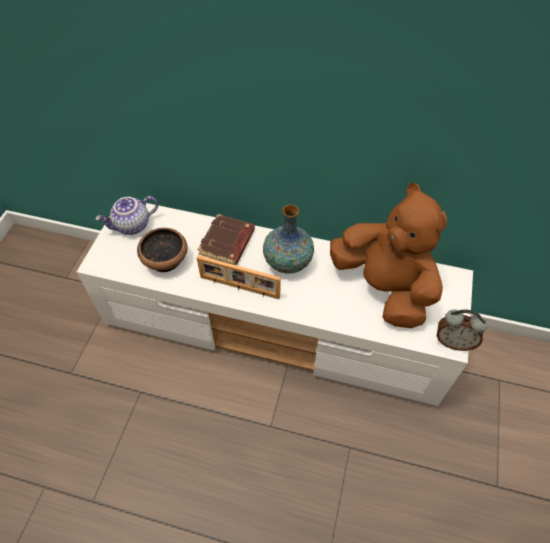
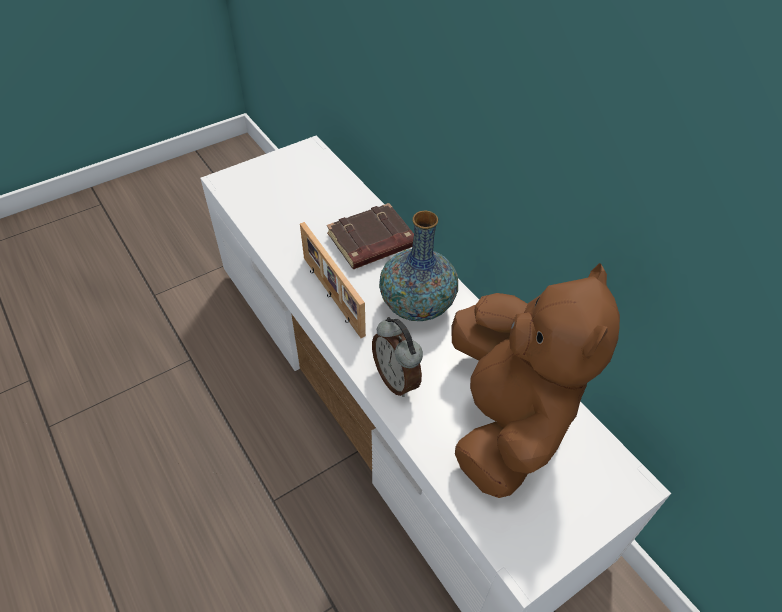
camera: 40 degrees right, 5 degrees down
teapot [95,196,158,235] -> none
bowl [137,228,188,273] -> none
alarm clock [437,309,487,351] -> alarm clock moved to [372,317,423,397]

